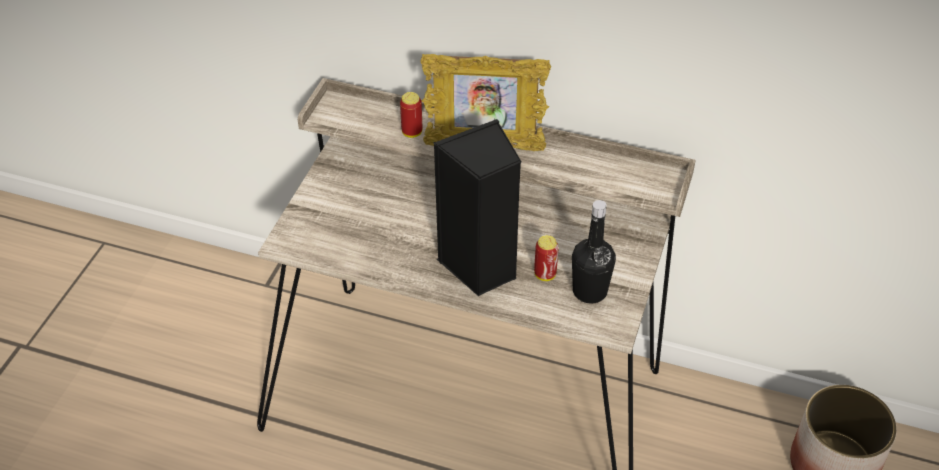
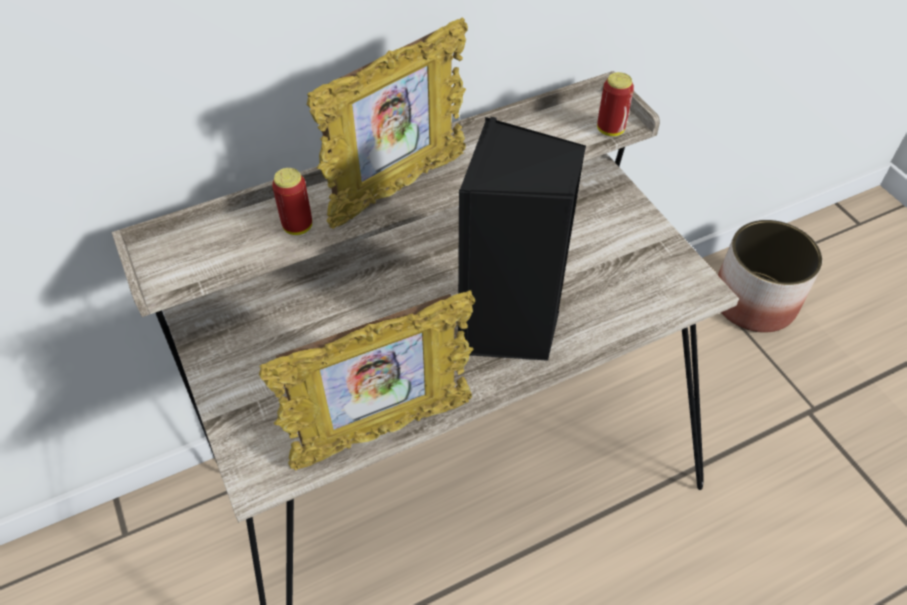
camera: 45 degrees left, 5 degrees up
can [534,235,559,281] -> can moved to [597,72,634,136]
black bottle [572,200,616,304] -> none
none -> picture frame [259,290,475,471]

